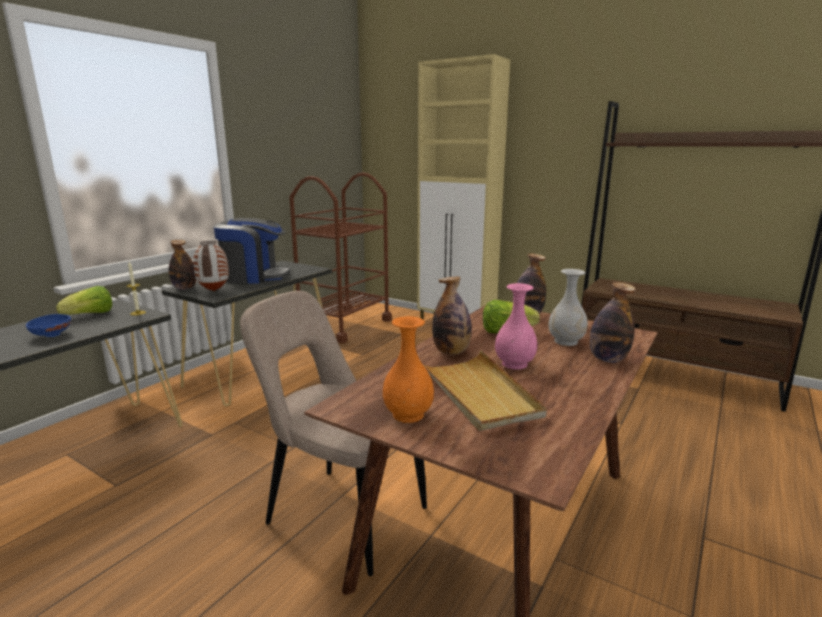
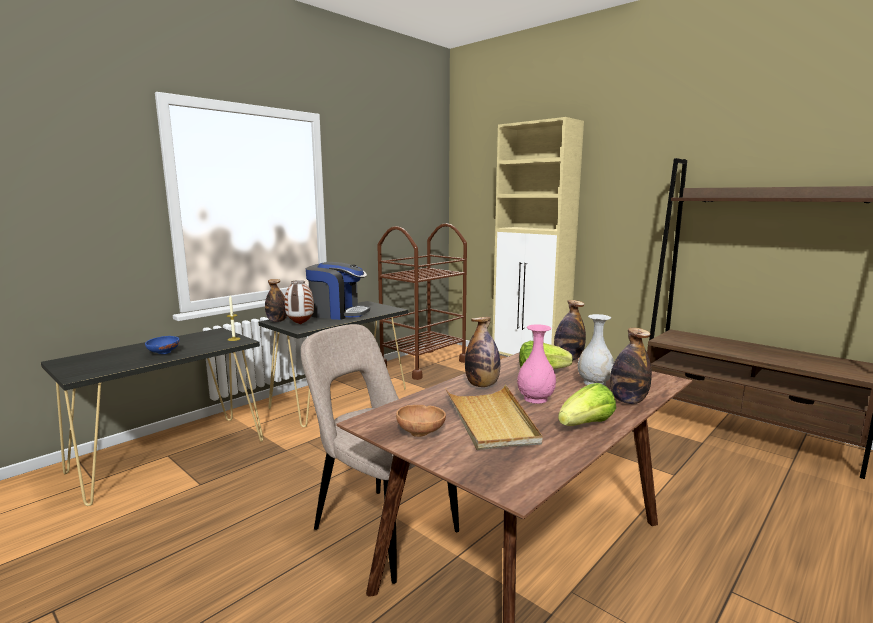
camera: 10 degrees right, 5 degrees down
lettuce [56,286,112,315] -> lettuce moved to [558,383,616,426]
orange vase [383,316,434,423] -> brown bowl [396,405,446,437]

